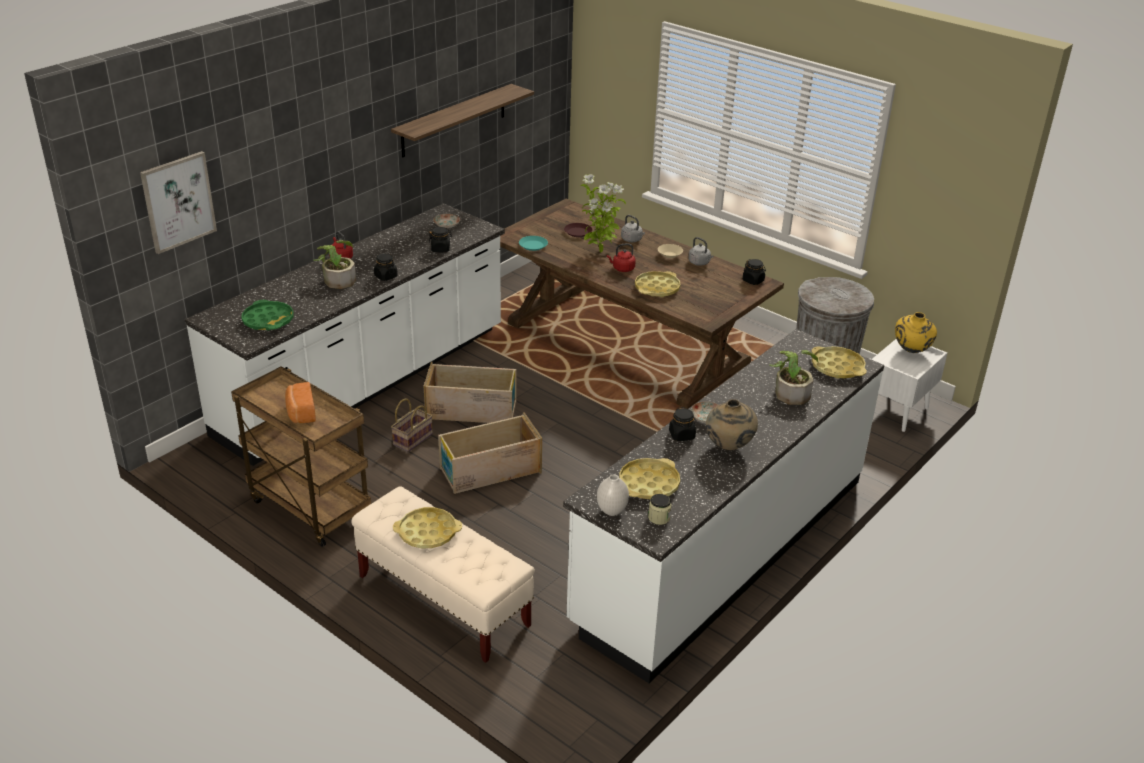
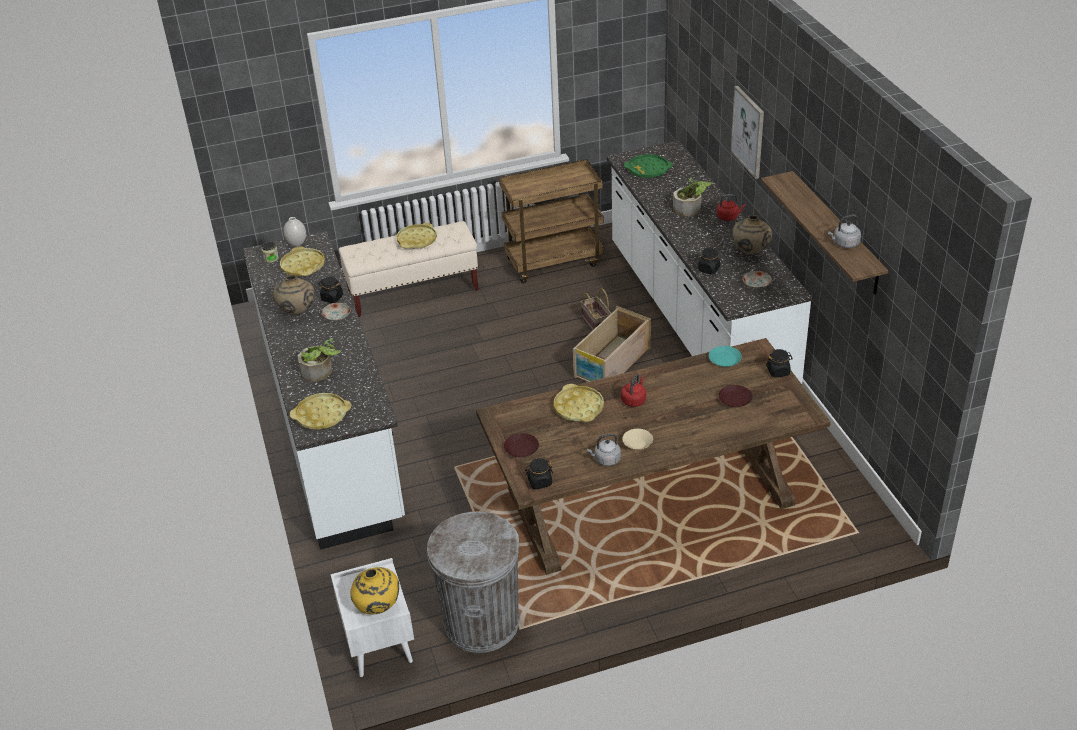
camera: 125 degrees right, 5 degrees up
picture [140,151,217,254] -> picture moved to [731,86,764,179]
bread [285,382,316,423] -> none
black jar [374,253,398,281] -> black jar moved to [766,349,793,377]
crate [438,412,542,494] -> none
potted plant [581,174,626,253] -> none
grey kettle [621,215,645,242] -> grey kettle moved to [828,215,861,248]
none -> brown plate [504,433,539,457]
none -> beige vase [732,215,772,255]

